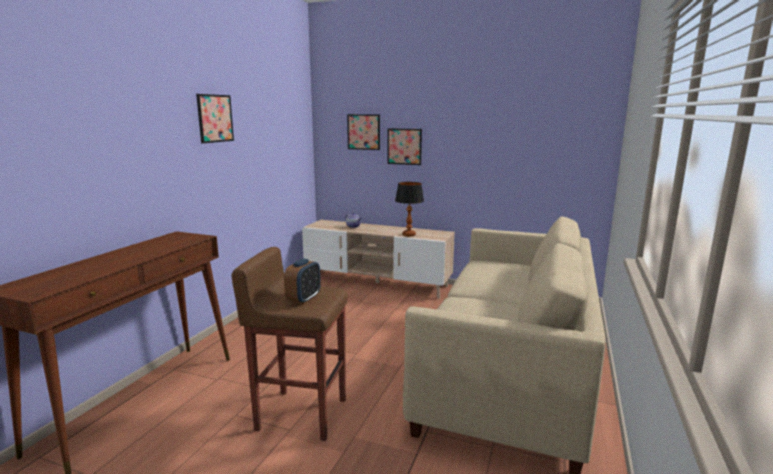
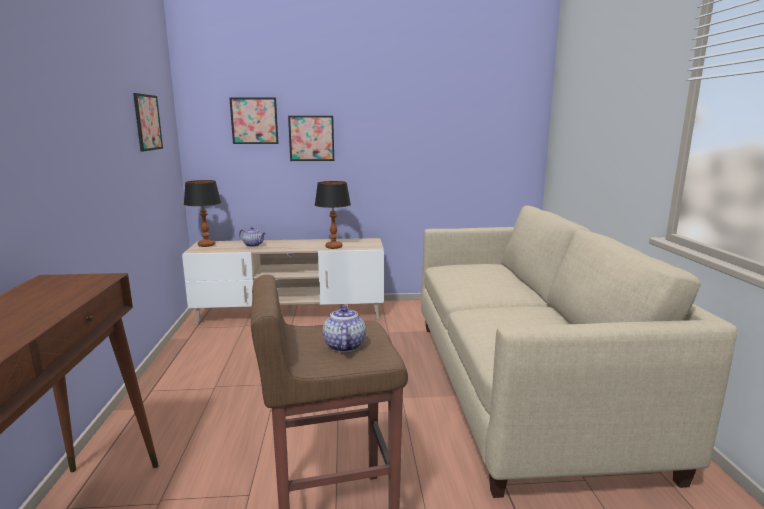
camera: 25 degrees left, 0 degrees up
picture [196,94,234,143] -> picture moved to [133,93,163,151]
alarm clock [284,259,321,304] -> teapot [323,305,366,352]
none -> table lamp [184,180,221,247]

